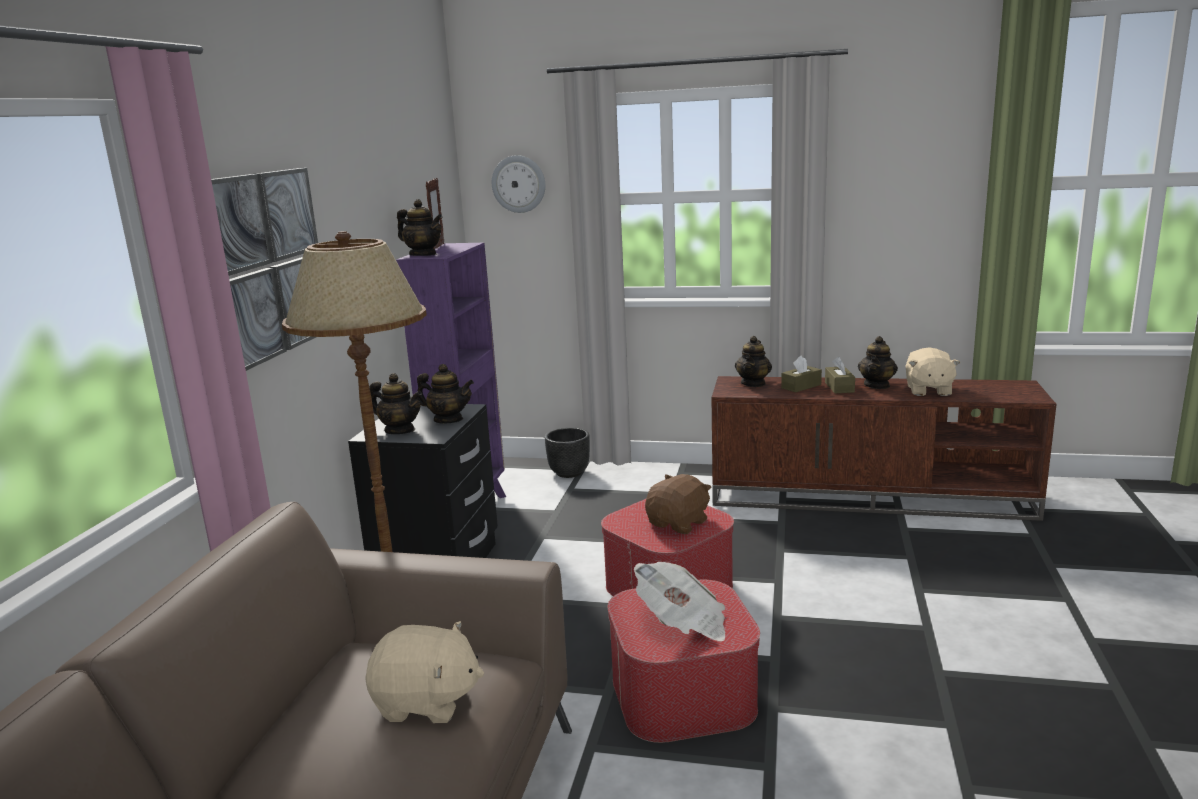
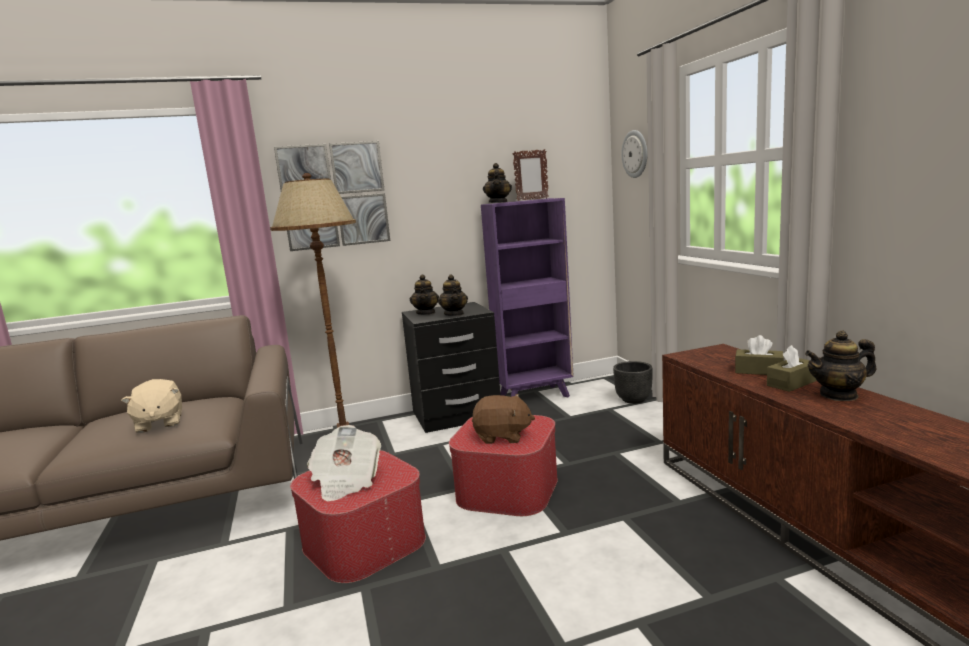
camera: 60 degrees right, 5 degrees down
teapot [735,336,772,387] -> none
beige plush toy [906,347,960,396] -> none

